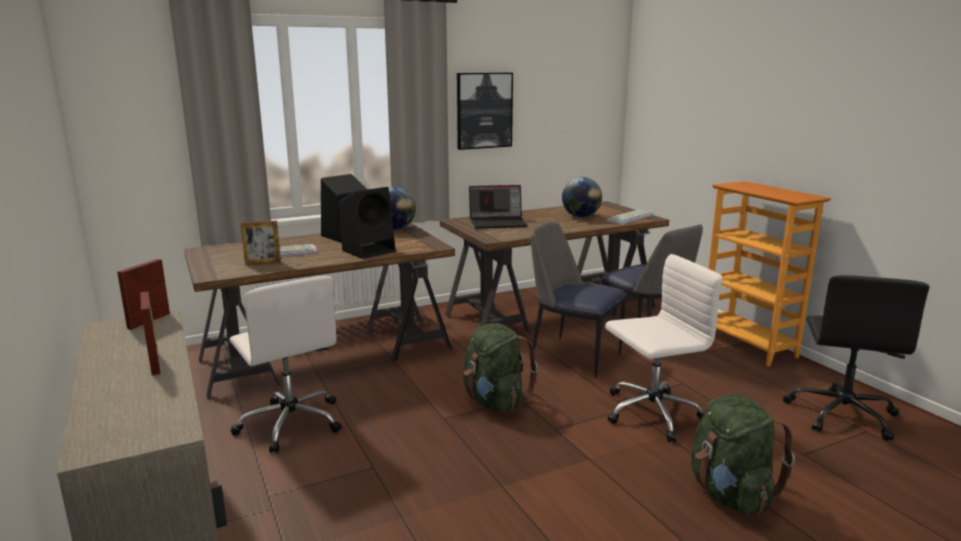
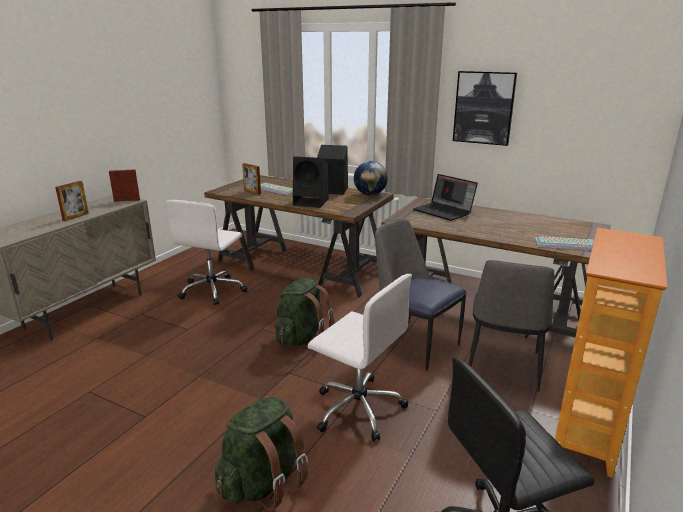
camera: 55 degrees right, 5 degrees up
chair [530,222,626,378] -> chair turned 45 degrees counterclockwise [375,219,467,371]
globe [562,177,602,217] -> none

